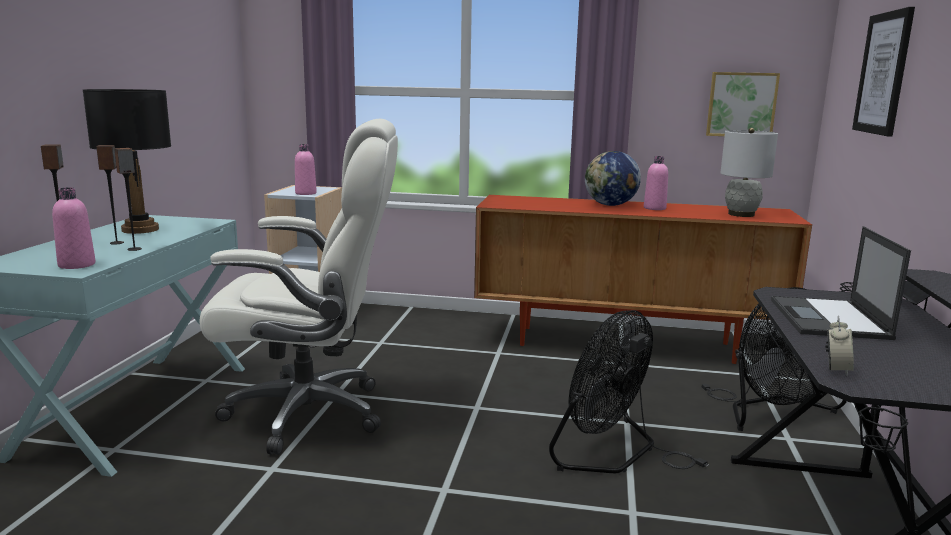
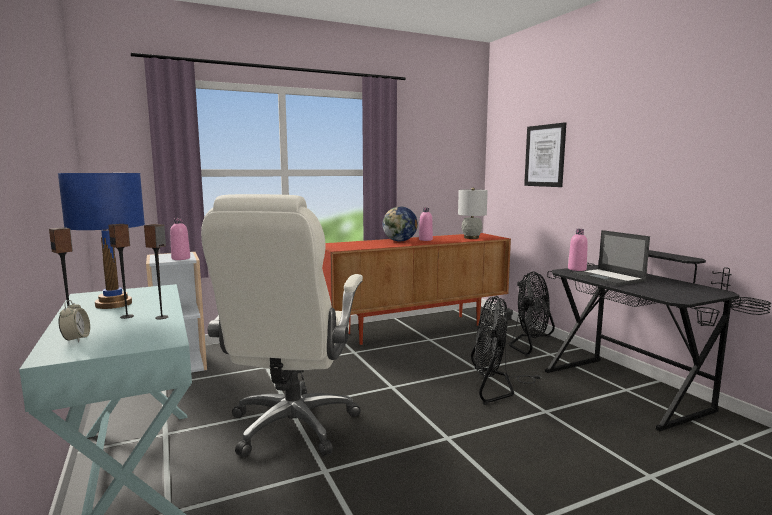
camera: 35 degrees left, 5 degrees down
pink bottle [52,187,95,269] -> pink bottle moved to [568,229,588,271]
black table lamp [83,89,171,234] -> blue table lamp [58,173,145,309]
white office chair [200,119,398,455] -> white office chair turned 135 degrees clockwise [201,194,363,457]
picture [706,72,780,136] -> none
alarm clock [825,316,854,376] -> alarm clock moved to [59,300,90,342]

